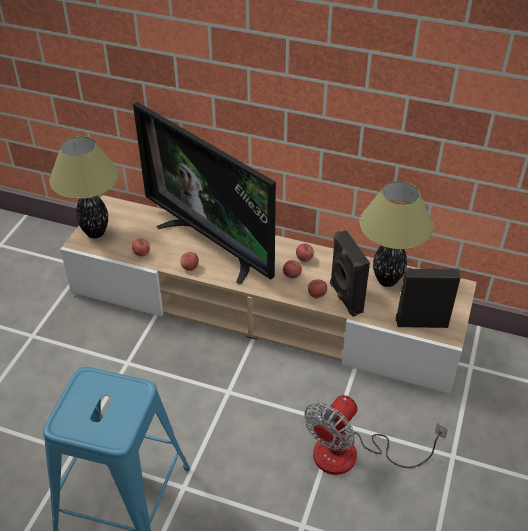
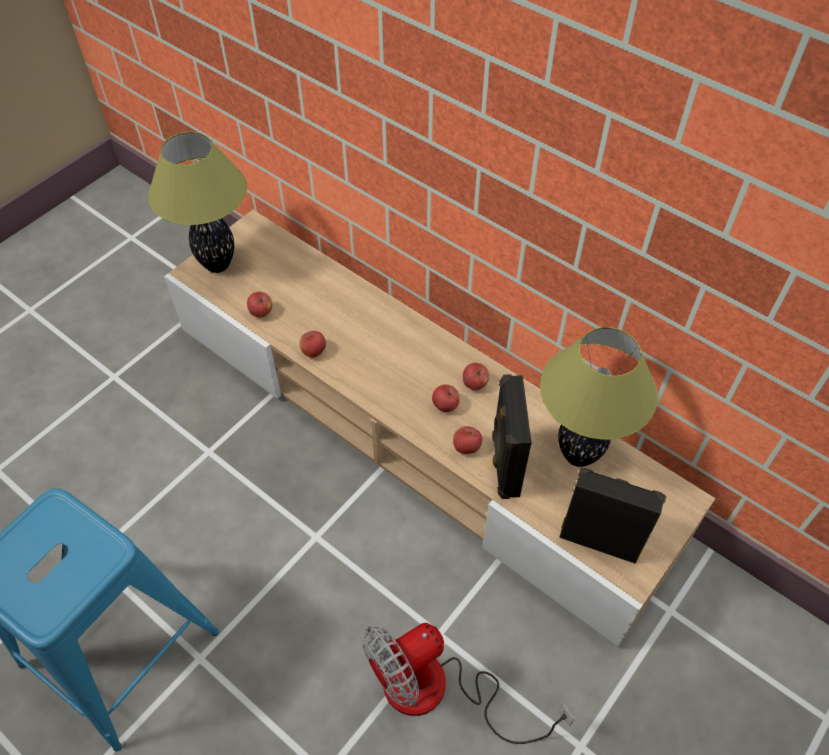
camera: 20 degrees right, 10 degrees up
television [133,102,276,284] -> none

